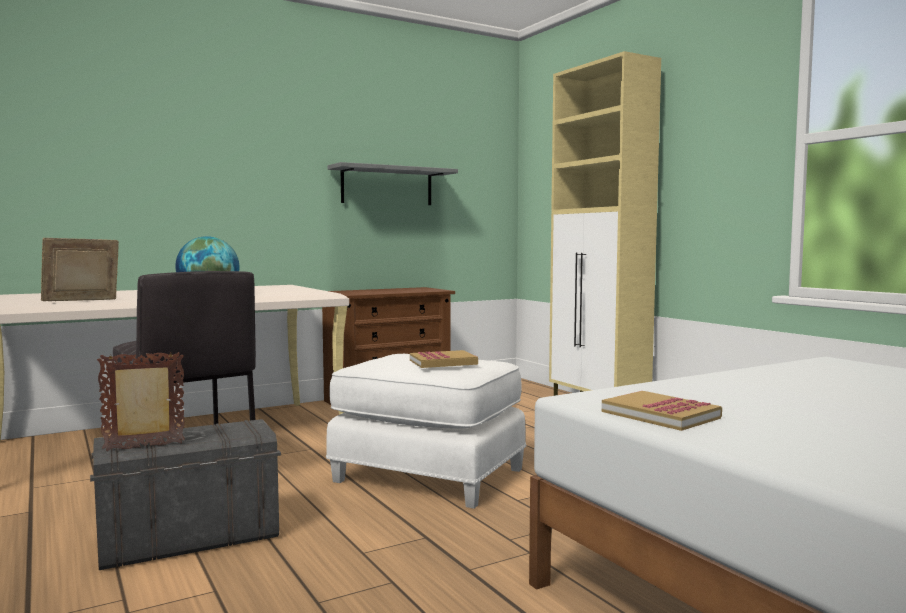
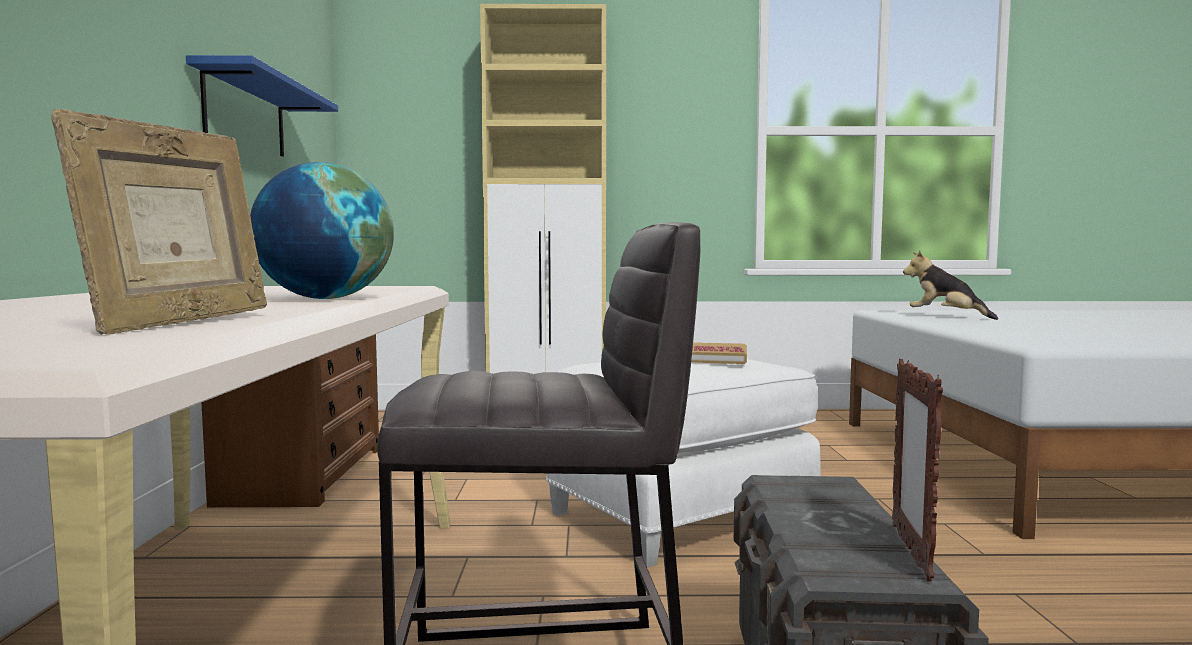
camera: 60 degrees left, 0 degrees up
picture frame [41,238,119,302] -> picture frame turned 150 degrees counterclockwise [51,109,267,335]
grey shelf [328,162,458,205] -> blue shelf [186,55,338,156]
book [601,391,722,431] -> none
none -> plush toy [903,250,998,320]

